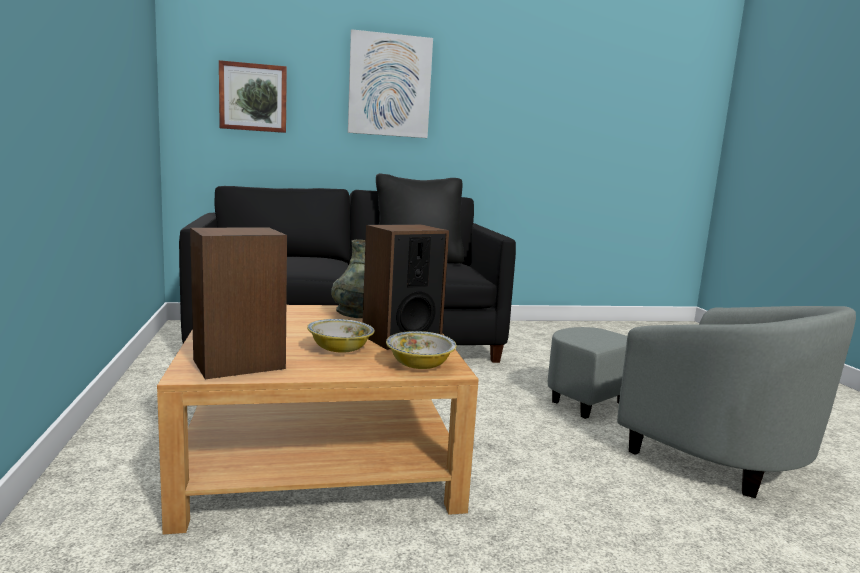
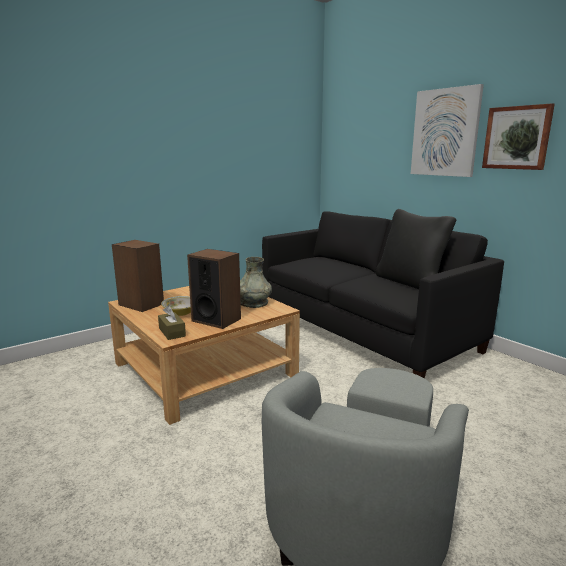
camera: 65 degrees right, 5 degrees up
picture [219,60,287,133] -> picture moved to [482,103,555,170]
bowl [386,331,456,369] -> brown tissue box [158,306,186,340]

